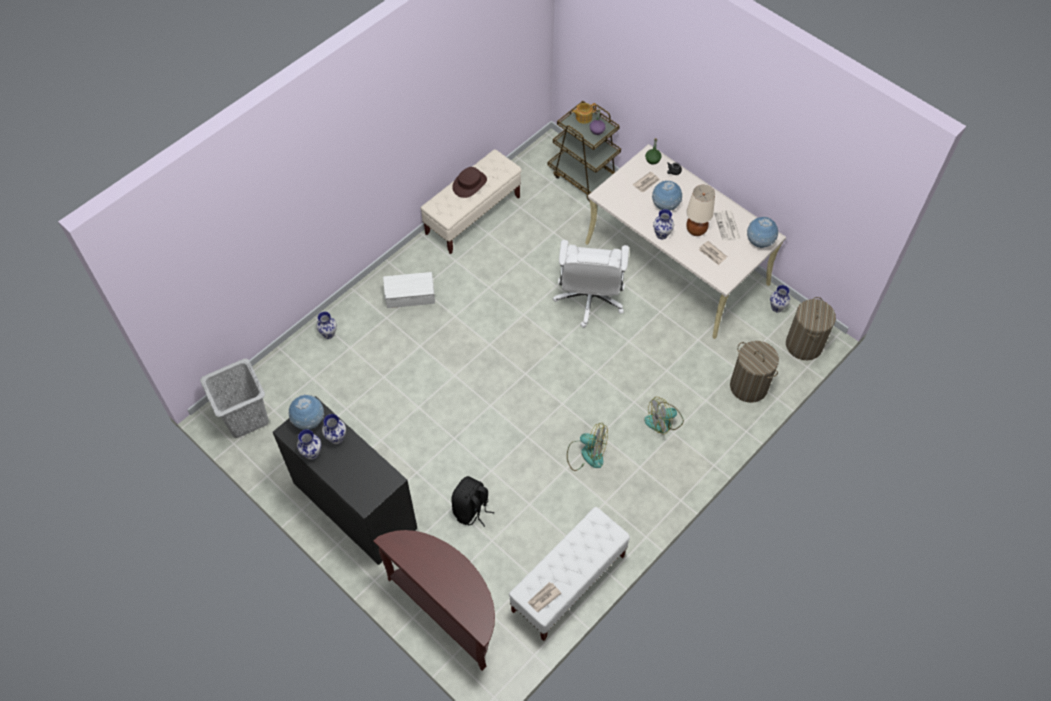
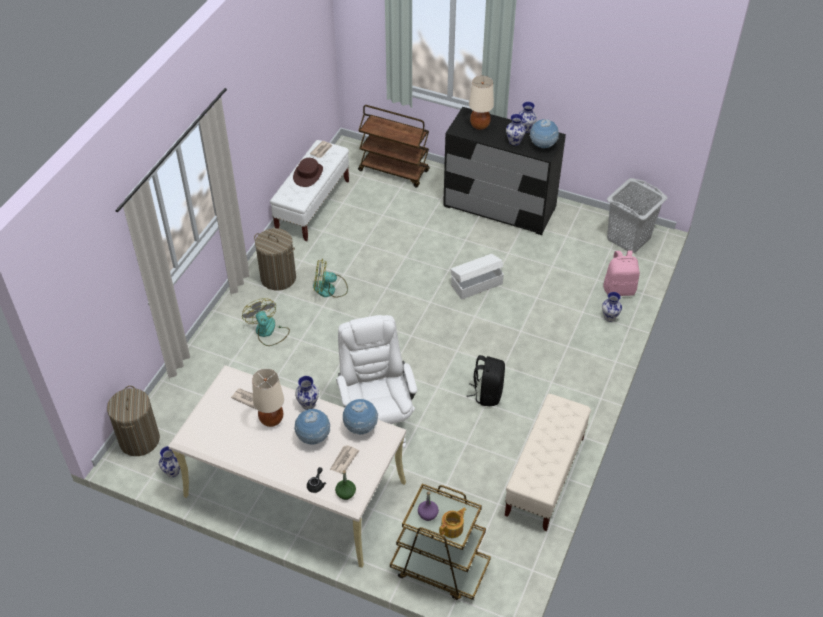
camera: 160 degrees right, 10 degrees down
brown console table [373,530,495,671] -> brown cart [358,105,430,188]
white storage box [383,272,435,308] -> white storage box moved to [450,254,504,300]
black backpack [451,476,494,527] -> black backpack moved to [467,355,505,406]
brown hat [452,167,487,198] -> brown hat moved to [293,158,323,187]
fan [644,397,684,434] -> fan turned 75 degrees counterclockwise [242,298,290,346]
newspaper [714,210,741,241] -> none
laundry basket [730,341,779,403] -> laundry basket moved to [254,228,296,291]
globe [747,217,778,248] -> globe moved to [343,399,378,435]
none -> beige table lamp [469,76,494,130]
none -> pink backpack [603,250,640,296]

